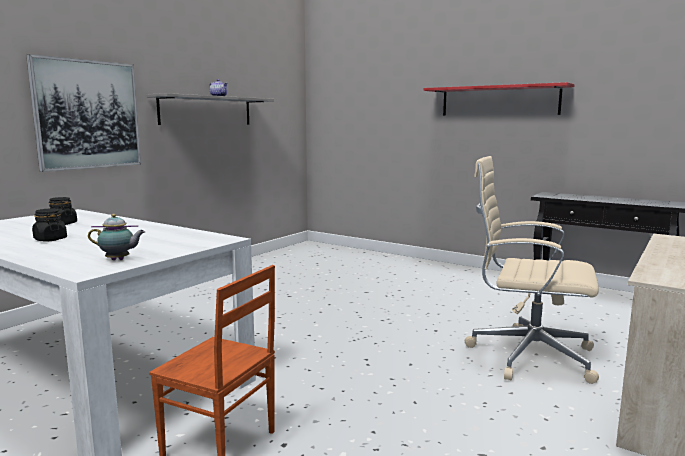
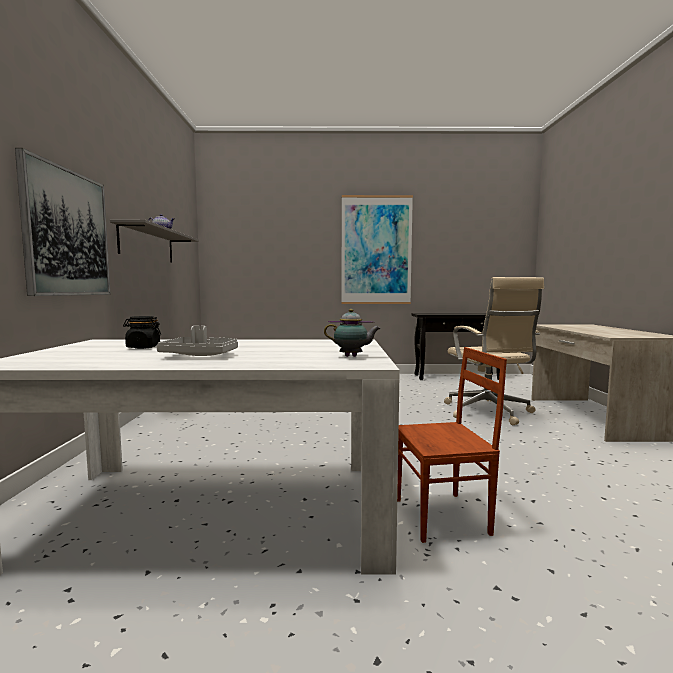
camera: 35 degrees left, 5 degrees down
black jar [32,208,67,241] -> grey tray [156,326,238,356]
teapot [88,214,145,260] -> teapot turned 45 degrees clockwise [324,309,381,357]
red shelf [423,82,575,116] -> picture [342,195,413,304]
beige office chair [465,156,599,384] -> beige office chair turned 90 degrees counterclockwise [444,277,544,425]

